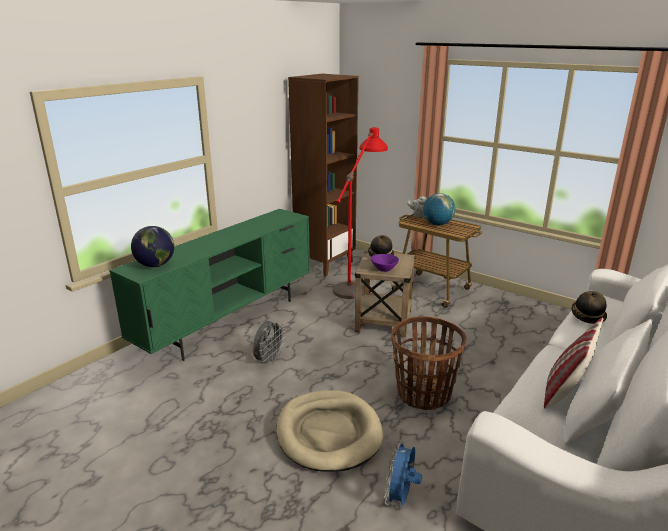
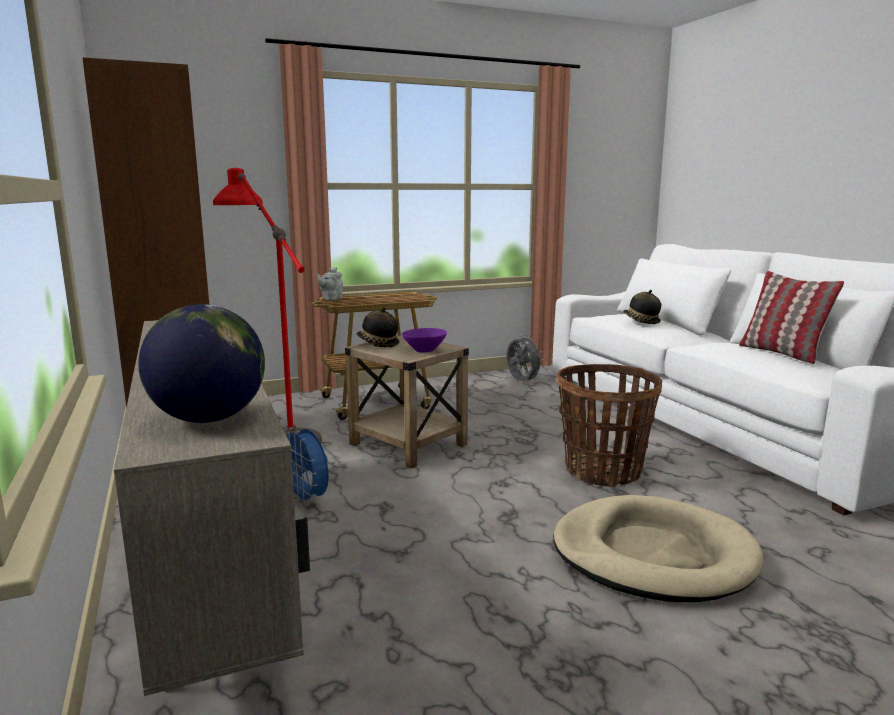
camera: 60 degrees left, 10 degrees down
green tv stand [109,209,310,361] -> beige tv stand [114,320,310,696]
grey fan [253,320,286,365] -> grey fan moved to [506,335,544,382]
blue fan [384,440,422,506] -> blue fan moved to [284,428,329,505]
globe [423,193,455,225] -> none

